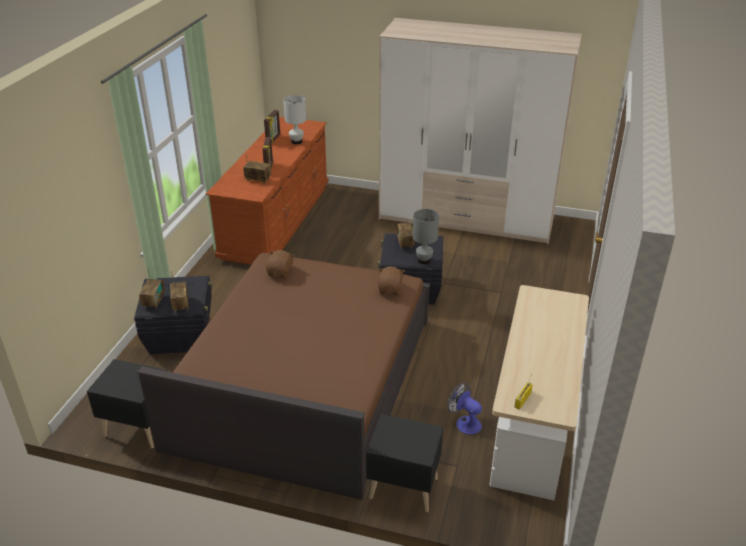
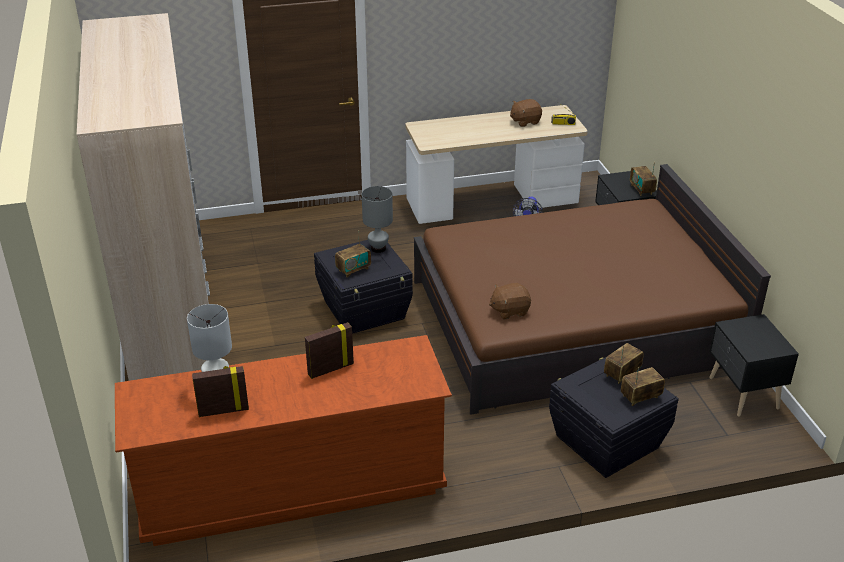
camera: 120 degrees left, 0 degrees up
radio [243,153,271,183] -> radio moved to [630,162,657,196]
brown plush toy [377,267,405,295] -> brown plush toy moved to [510,99,542,127]

